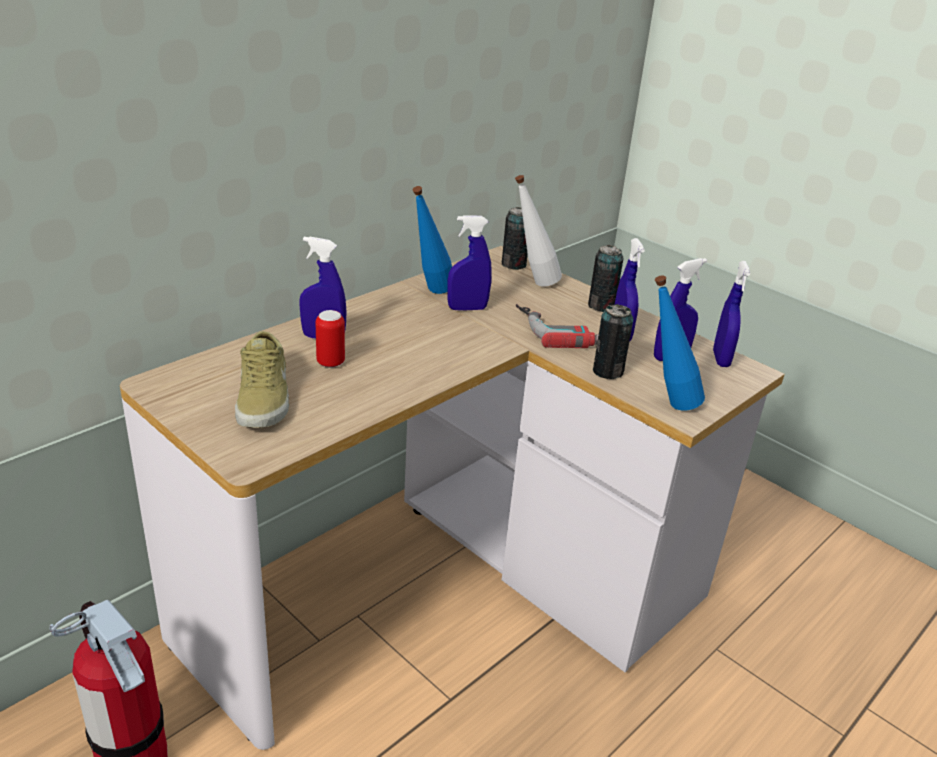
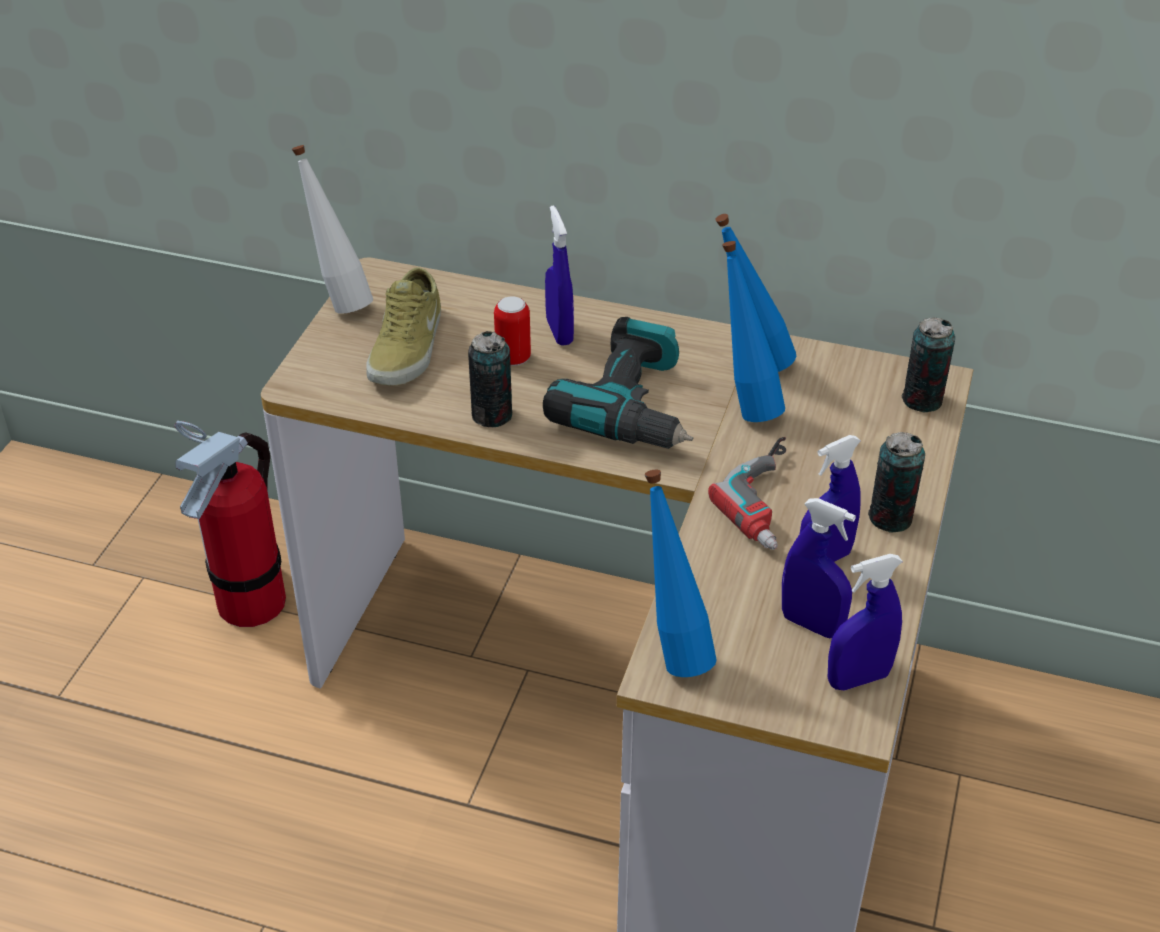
camera: 65 degrees right, 10 degrees up
beige shoe [235,331,289,428] -> beige shoe turned 45 degrees counterclockwise [366,267,441,385]
blue spray bottle [448,215,492,311] -> blue bottle [722,241,785,422]
white bottle [515,175,562,286] -> white bottle moved to [292,145,373,314]
can [593,304,633,379] -> can moved to [468,331,513,427]
none -> power drill [543,317,693,449]

